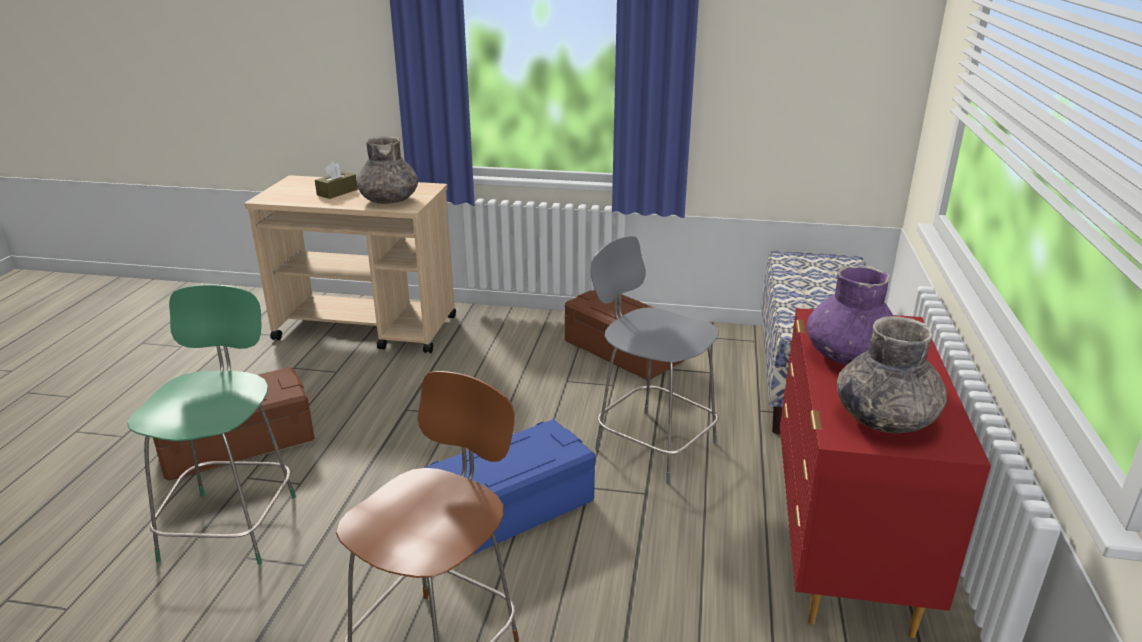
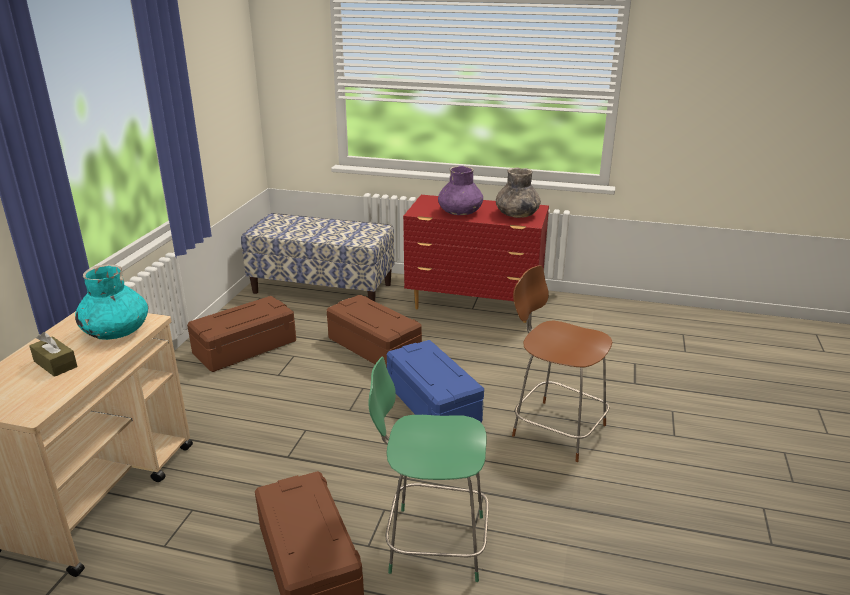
camera: 85 degrees left, 0 degrees up
grey vase [357,136,418,204] -> turquoise vase [75,264,148,340]
grey chair [590,236,719,484] -> brown storage box [327,295,422,368]

